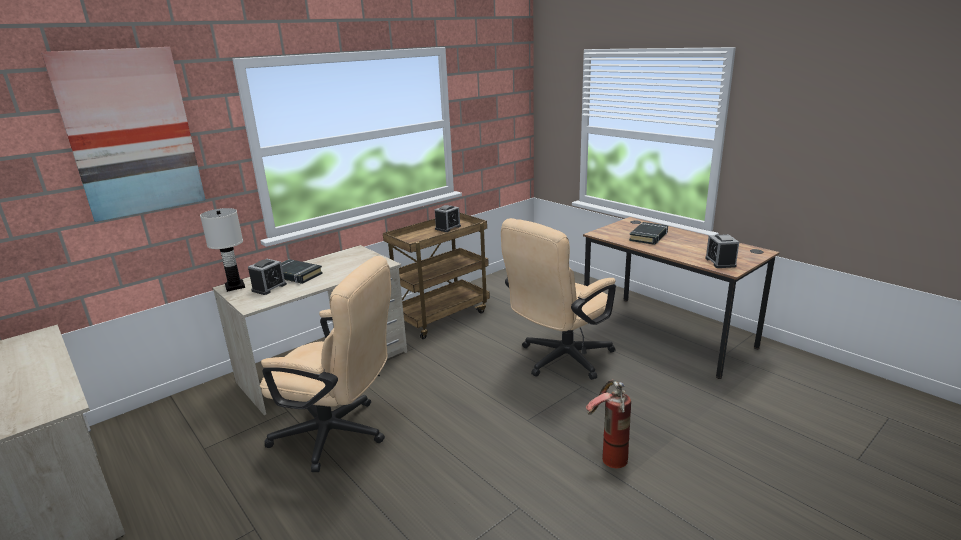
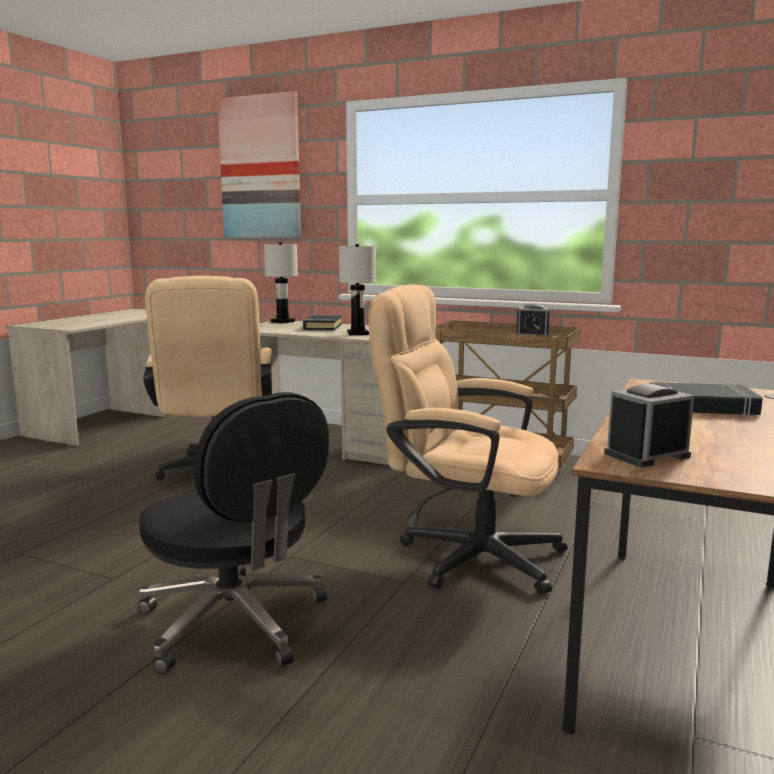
camera: 65 degrees right, 10 degrees down
alarm clock [248,259,287,295] -> none
fire extinguisher [586,380,631,468] -> black office chair [138,392,329,674]
none -> white table lamp [339,244,376,335]

